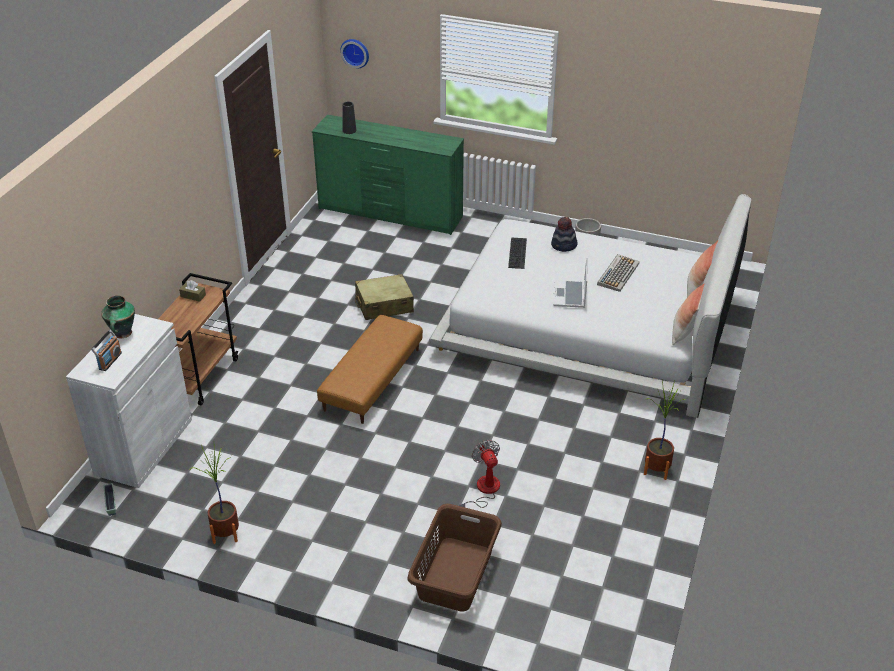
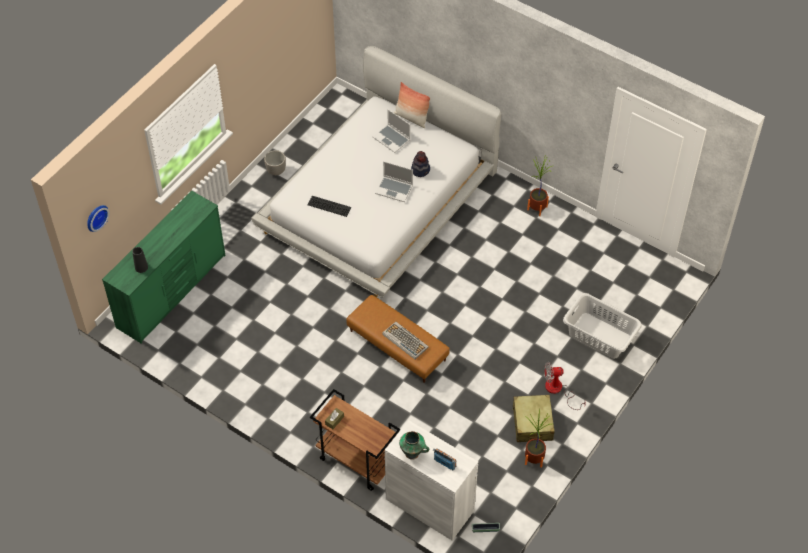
camera: 75 degrees left, 15 degrees up
beige suitcase [355,274,414,320] -> beige suitcase moved to [512,395,555,442]
brown laundry basket [407,504,502,612] -> grey laundry basket [563,293,642,359]
fan [459,440,500,508] -> fan moved to [545,362,586,410]
hat [551,217,578,252] -> hat moved to [411,151,430,177]
keyboard [597,254,639,292] -> keyboard moved to [382,322,429,360]
pillow [672,284,704,345] -> none
none -> laptop [373,109,410,153]

